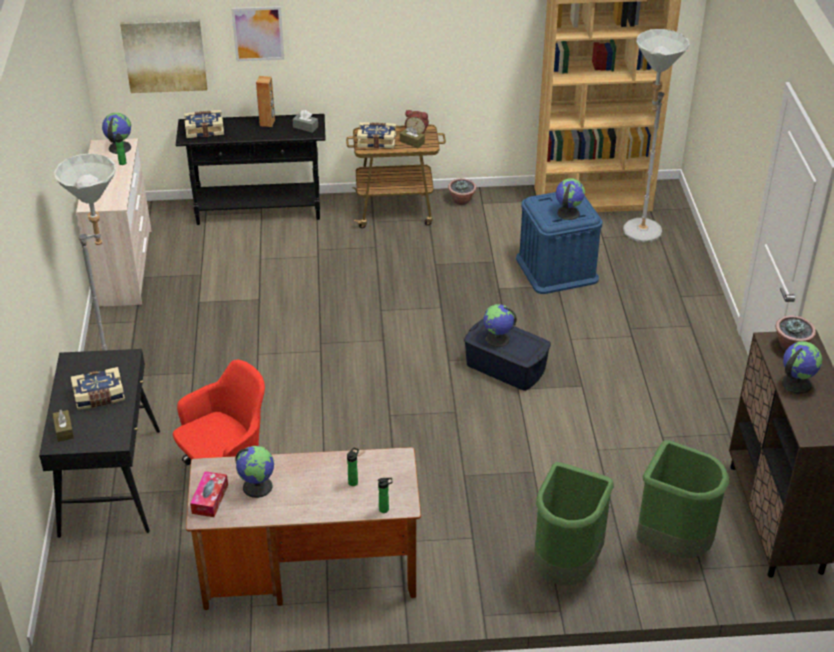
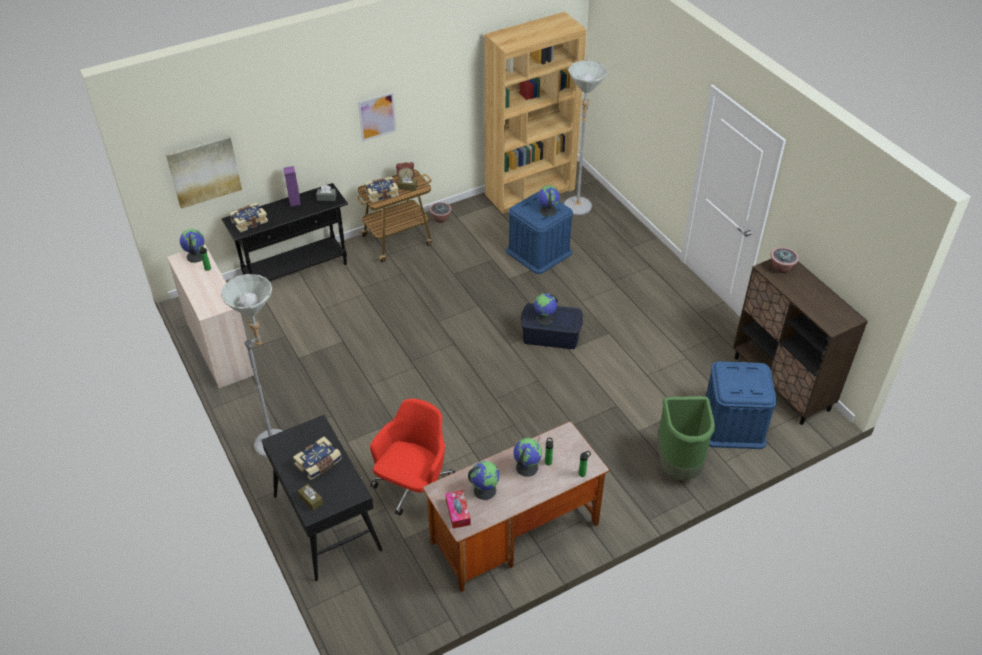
camera: 25 degrees left, 5 degrees up
picture [231,6,284,61] -> picture moved to [358,92,396,142]
brown speaker [256,76,275,127] -> purple speaker [284,166,301,207]
green trash can [637,440,729,558] -> blue storage box [706,361,777,449]
globe [782,341,822,394] -> globe moved to [513,438,542,477]

